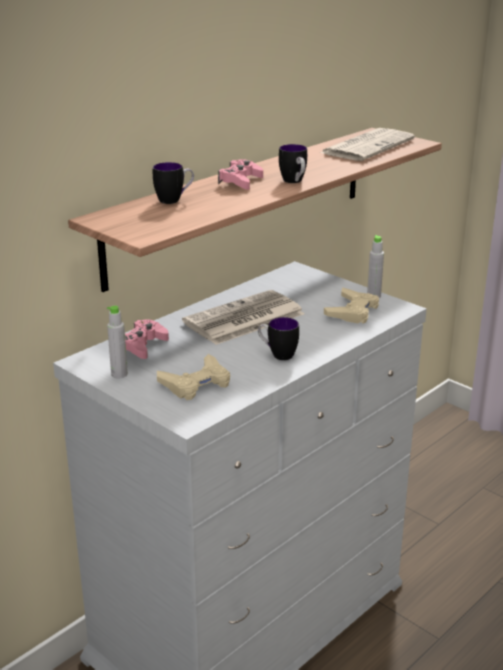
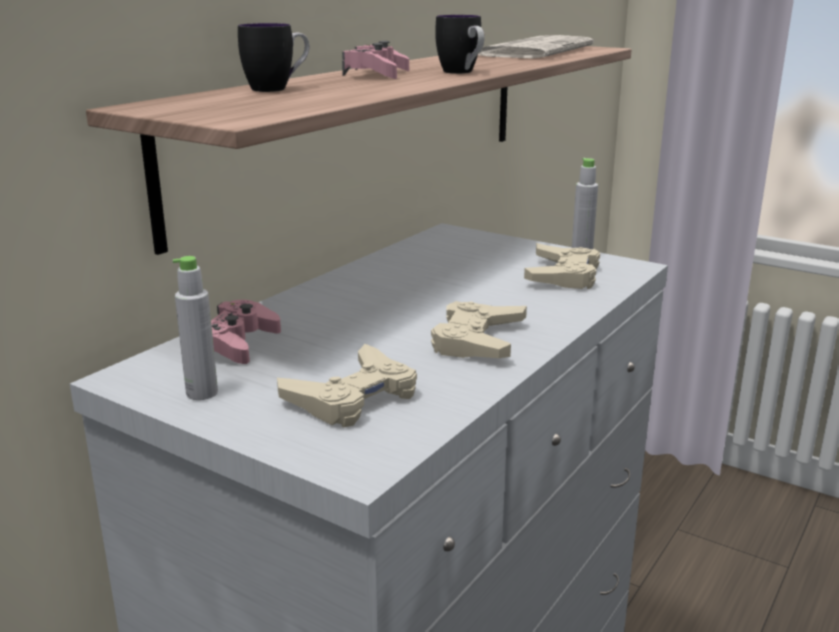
camera: 10 degrees left, 5 degrees down
newspaper [182,290,304,345] -> none
mug [258,317,299,360] -> beige game controller [431,301,527,358]

